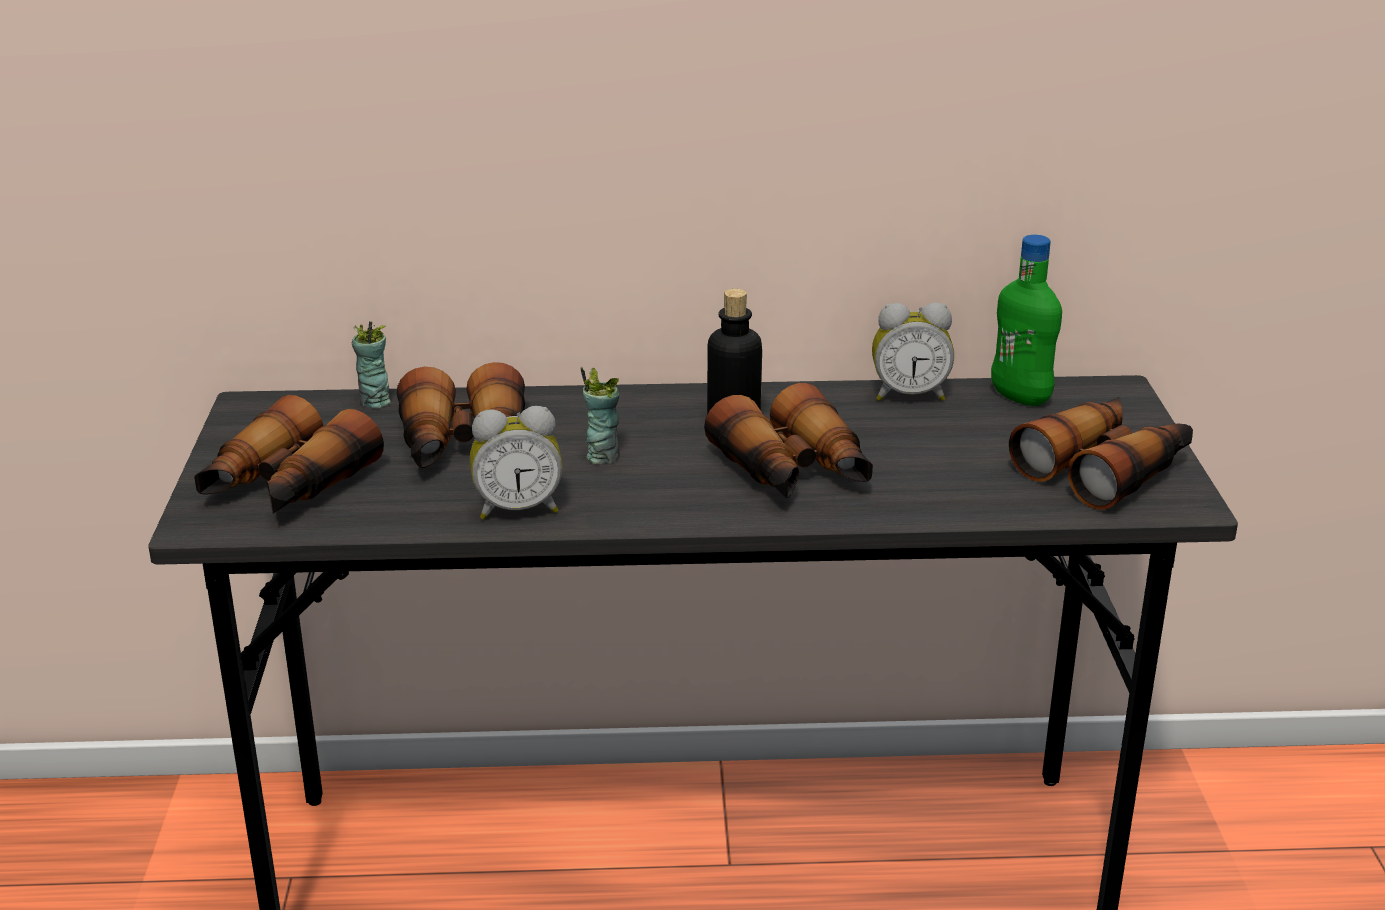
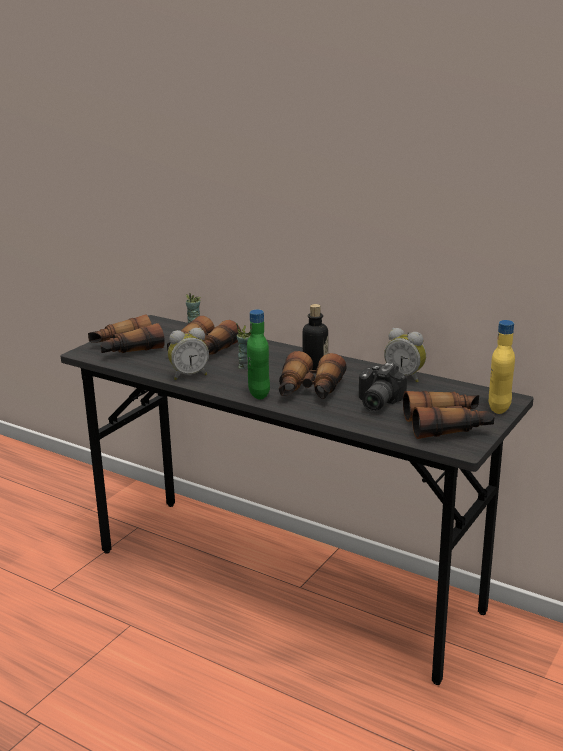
camera: 35 degrees right, 5 degrees down
alarm clock [470,406,563,520] -> alarm clock turned 45 degrees counterclockwise [168,328,209,380]
green bottle [991,235,1062,406] -> green bottle moved to [247,309,270,399]
none -> camera [359,363,407,411]
none -> yellow bottle [489,320,515,414]

